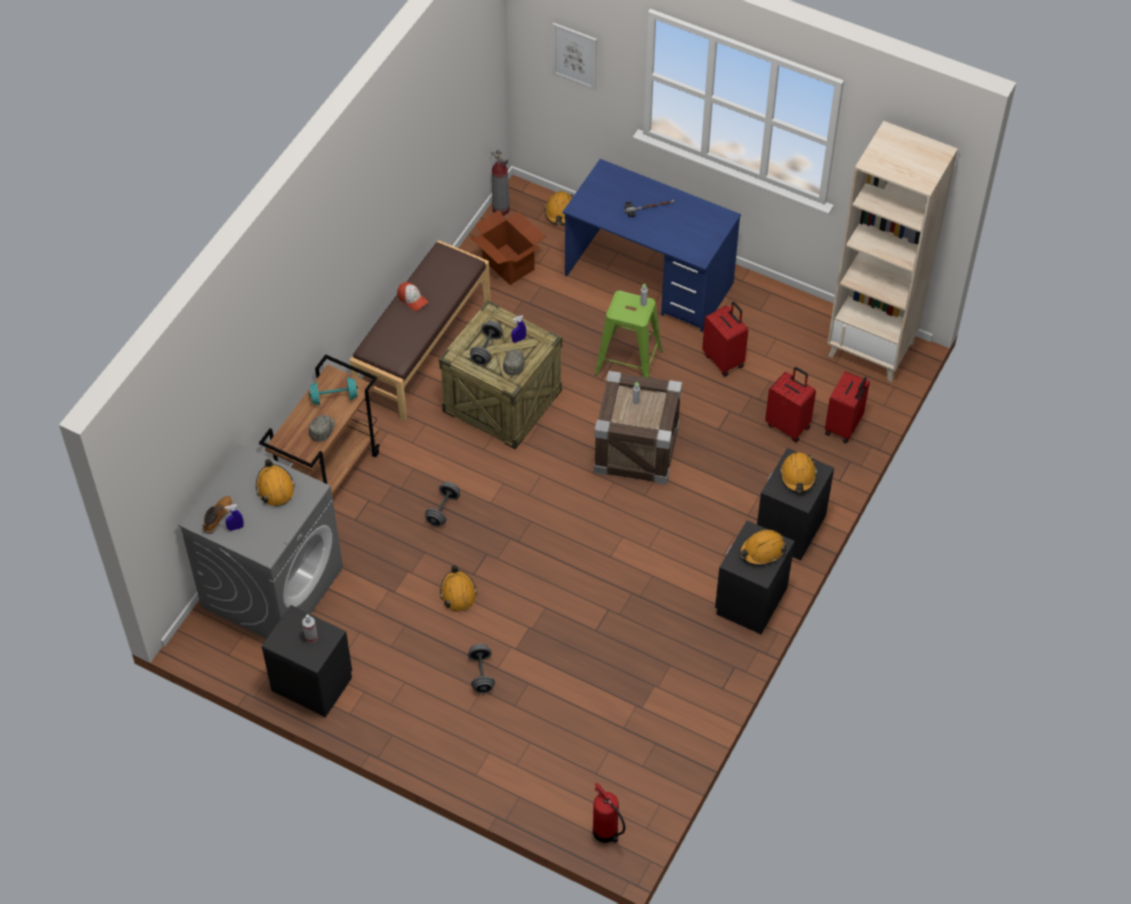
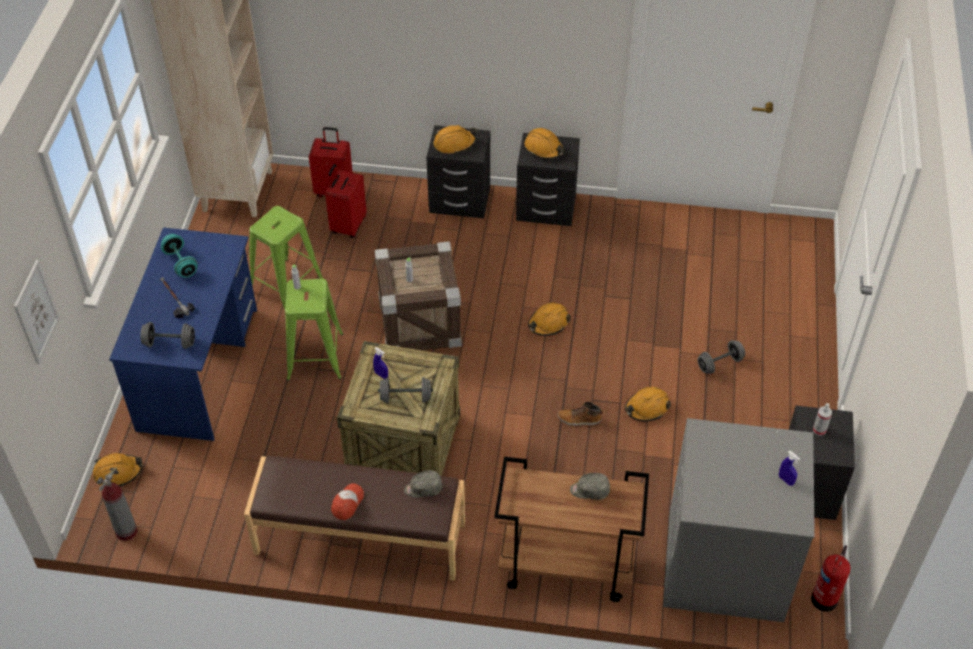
camera: 110 degrees left, 5 degrees down
boot [203,496,233,534] -> boot moved to [558,402,602,426]
orange hard hat [256,459,295,506] -> orange hard hat moved to [528,302,571,336]
turquoise dumbbell [309,377,358,405] -> turquoise dumbbell moved to [161,234,198,278]
grey dumbbell [425,482,460,527] -> grey dumbbell moved to [140,322,195,349]
cardboard box [471,210,546,285] -> none
grey cap [503,349,525,375] -> grey cap moved to [404,470,442,498]
fire extinguisher [593,782,625,843] -> fire extinguisher moved to [811,545,851,612]
red suitcase [702,301,748,377] -> green stool [249,206,324,310]

